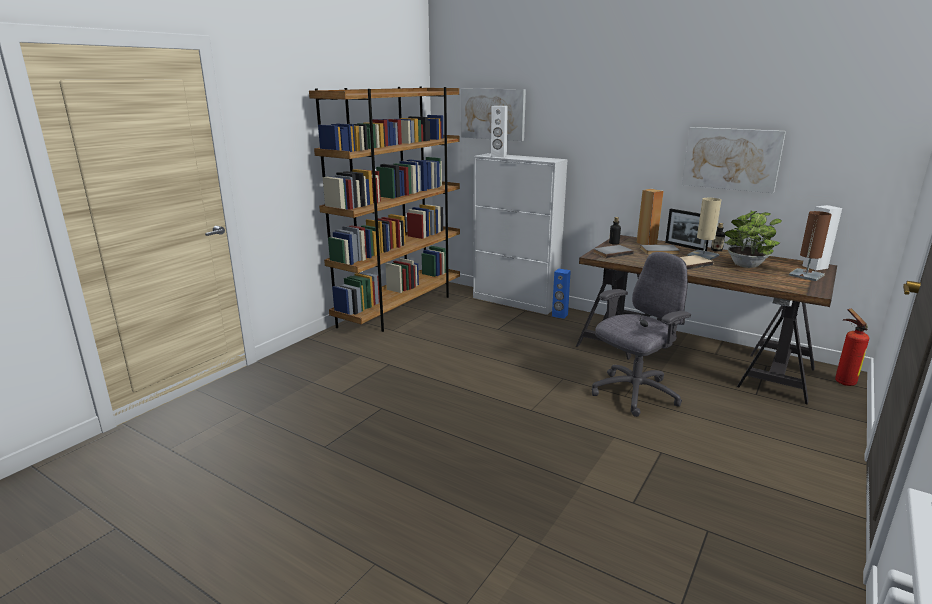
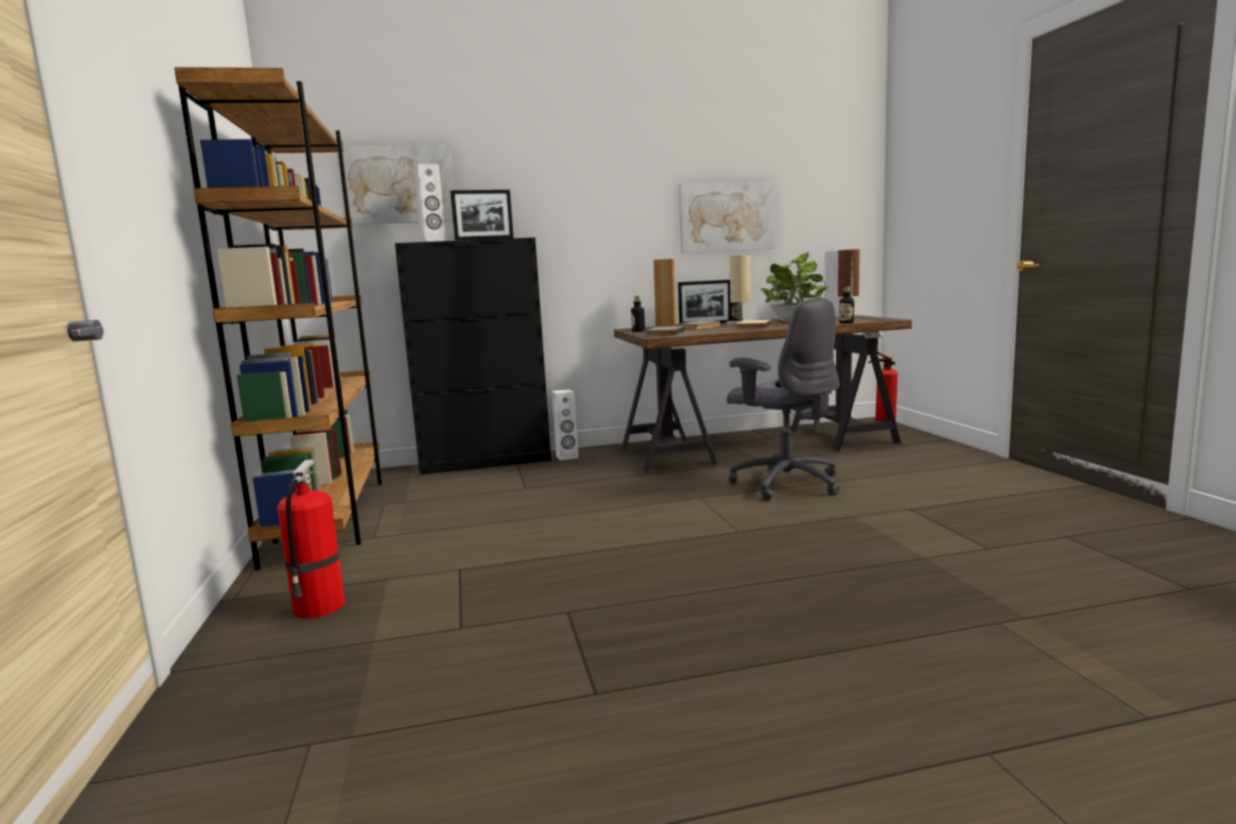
camera: 45 degrees left, 10 degrees down
white cabinet [473,153,568,315] -> black cabinet [395,237,551,475]
blue speaker [552,268,571,319] -> white speaker [552,389,578,461]
grey office chair [592,252,691,417] -> grey office chair turned 135 degrees clockwise [727,298,840,501]
none -> fire extinguisher [277,460,345,618]
none -> picture frame [450,190,514,241]
none -> bottle [839,286,854,324]

